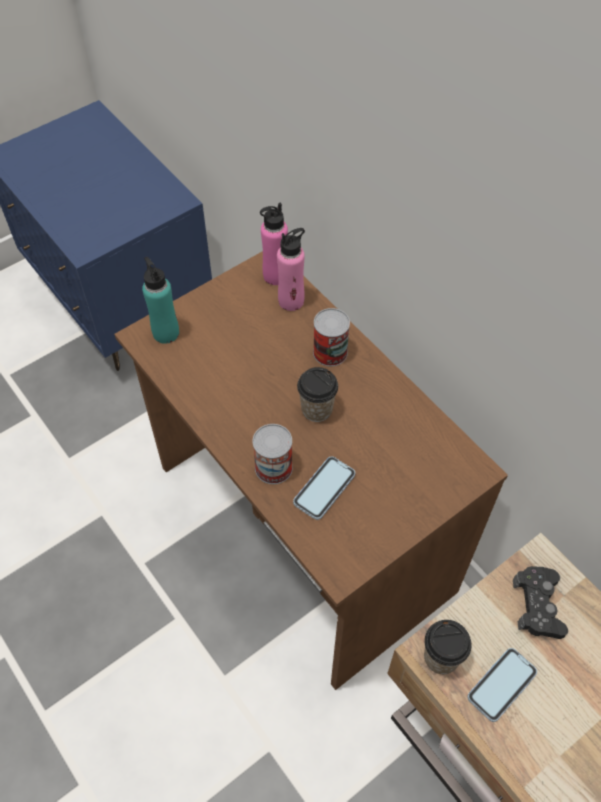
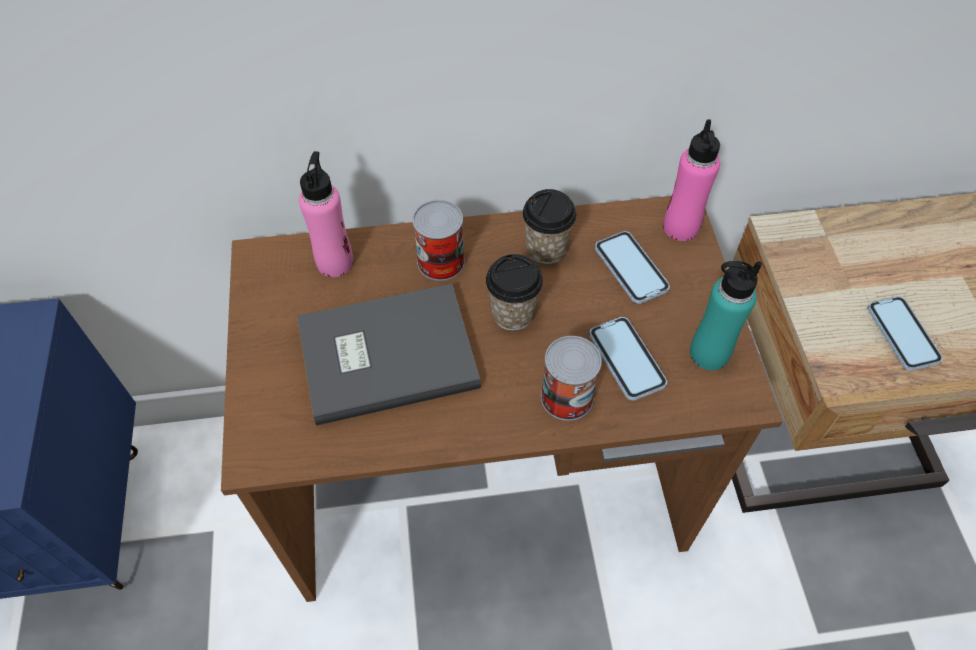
camera: 60 degrees left, 0 degrees up
turquoise bottle [142,257,179,344] -> turquoise bottle moved to [690,261,762,370]
pink bottle [260,203,288,285] -> pink bottle moved to [663,119,720,241]
cup [424,620,472,674] -> cup moved to [523,189,577,264]
black game controller [513,566,568,639] -> none
none -> grey book [297,284,481,426]
none -> phone [595,231,670,304]

